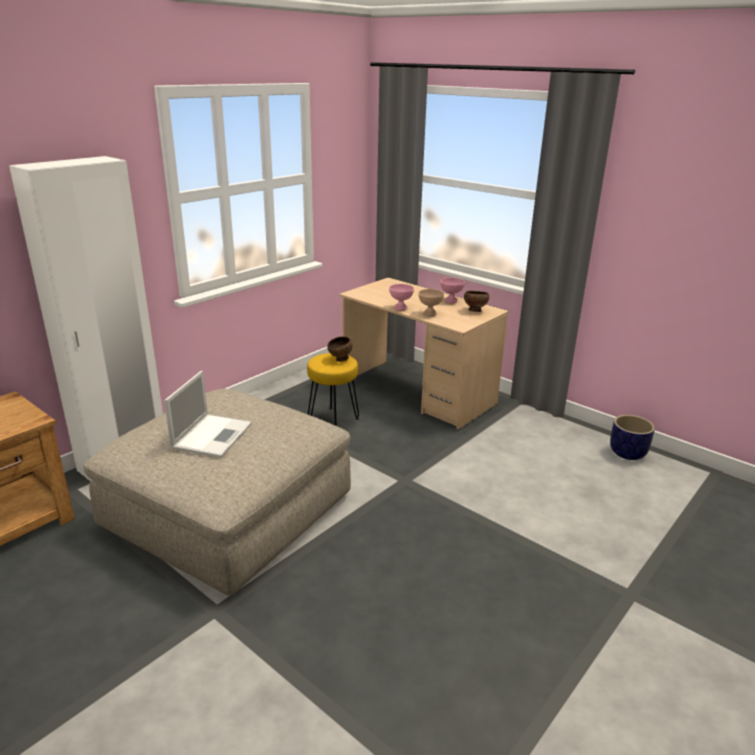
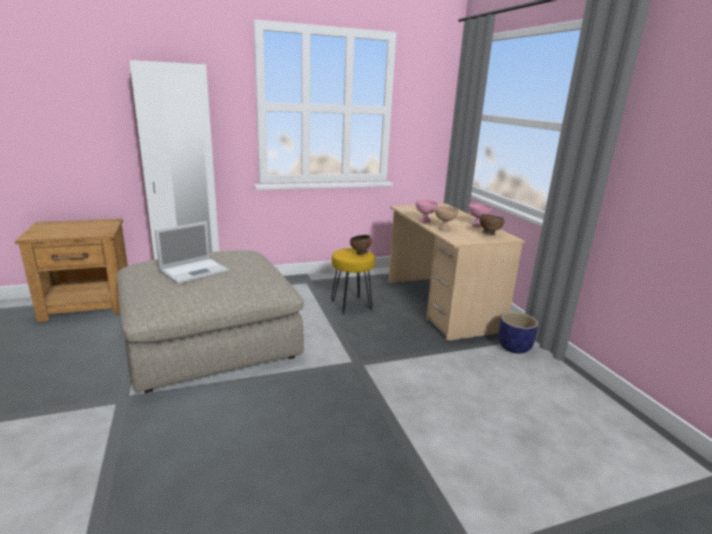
camera: 30 degrees right, 5 degrees down
planter [610,415,655,460] -> planter moved to [498,312,538,354]

